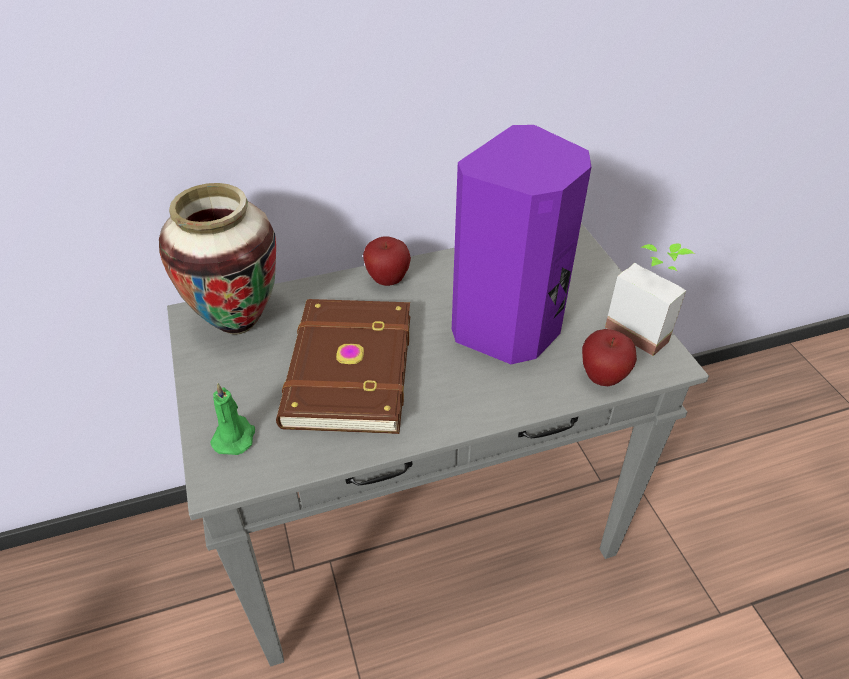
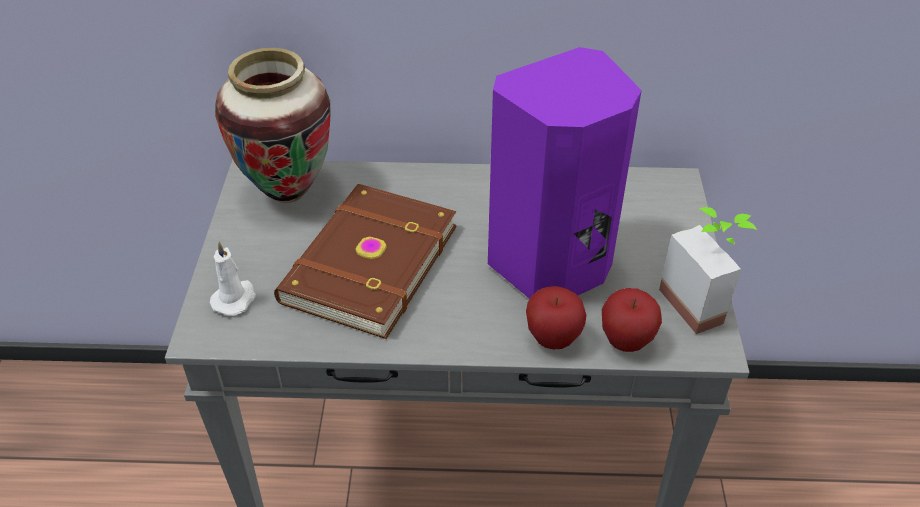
camera: 20 degrees right, 0 degrees up
green candle [210,383,255,455] -> white candle [210,241,256,316]
apple [363,237,411,286] -> apple moved to [526,286,586,349]

